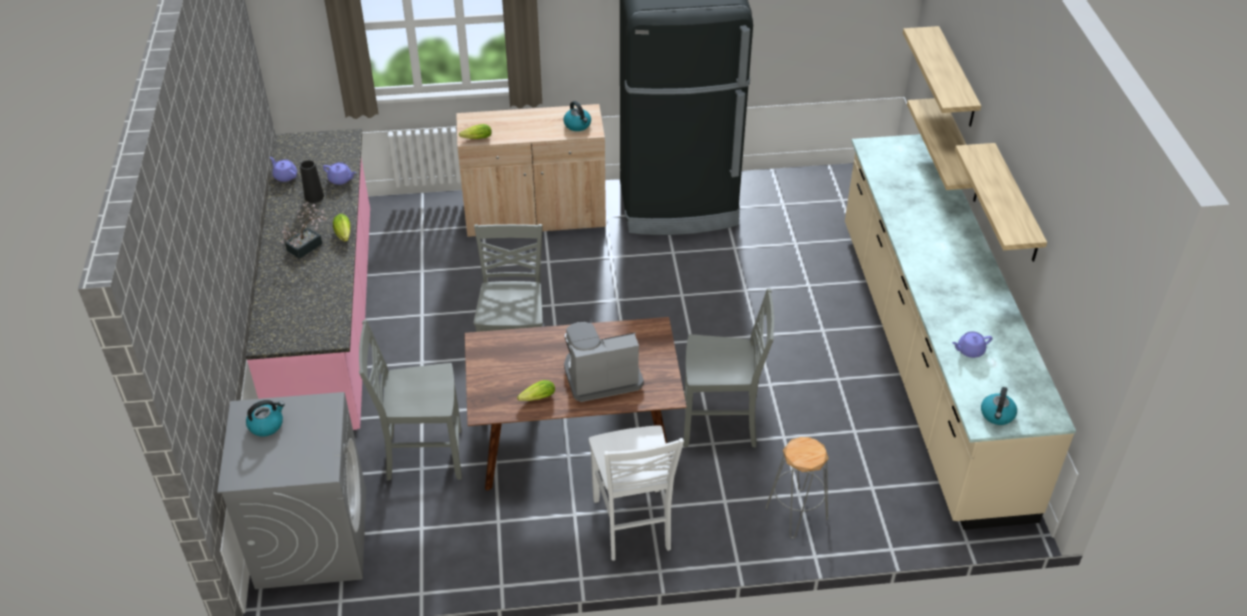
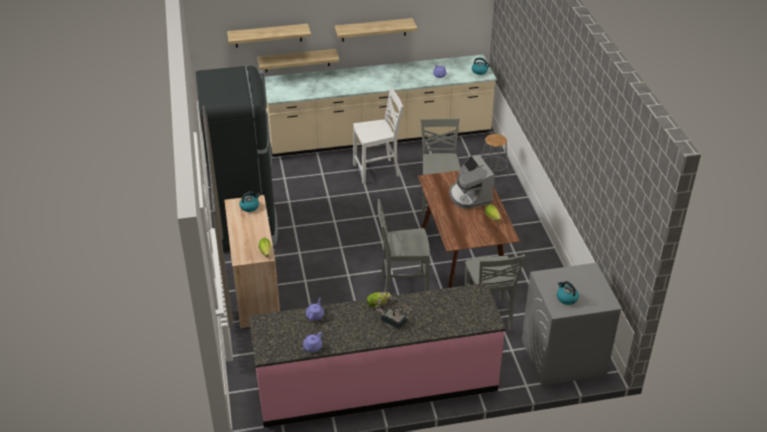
camera: 95 degrees left, 5 degrees down
black vase [300,160,324,203] -> none
white chair [589,425,684,561] -> white chair moved to [353,87,404,184]

